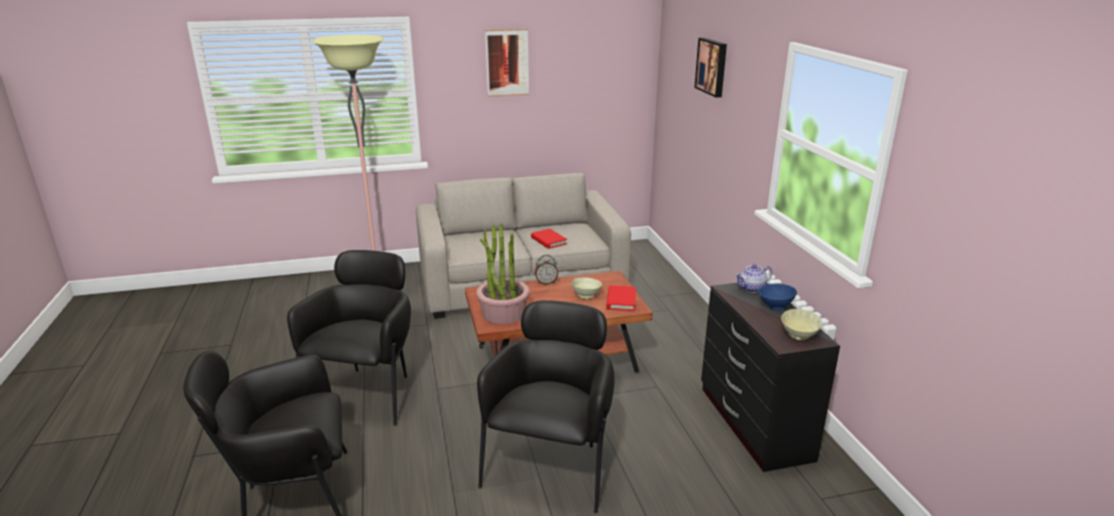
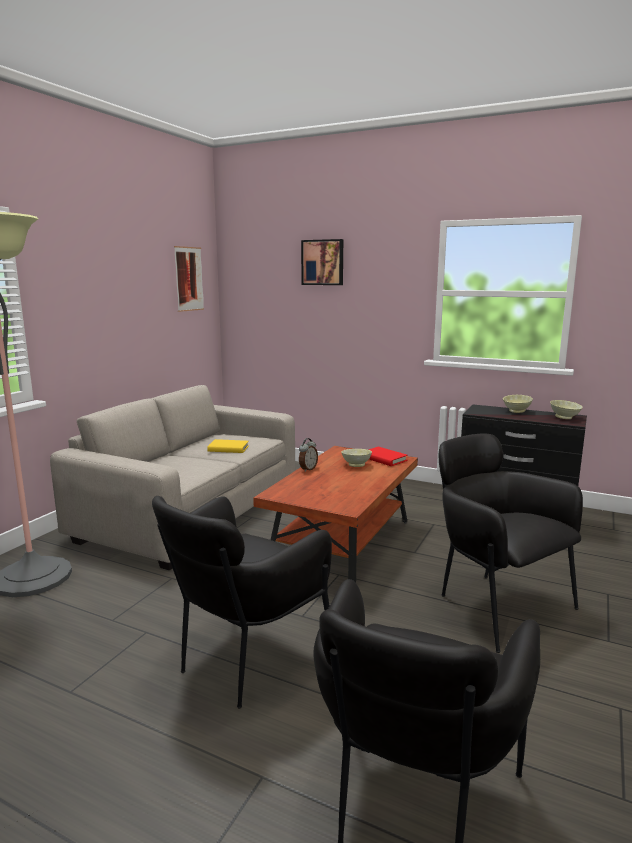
camera: 50 degrees left, 10 degrees down
black armchair [287,250,411,426] -> black armchair turned 105 degrees counterclockwise [152,496,332,708]
potted plant [476,223,530,324] -> none
picture [485,29,529,97] -> picture moved to [174,246,204,312]
red book [531,229,567,249] -> yellow book [207,439,249,453]
teapot [735,264,772,293] -> none
blue bowl [758,284,797,310] -> beige bowl [503,395,533,413]

